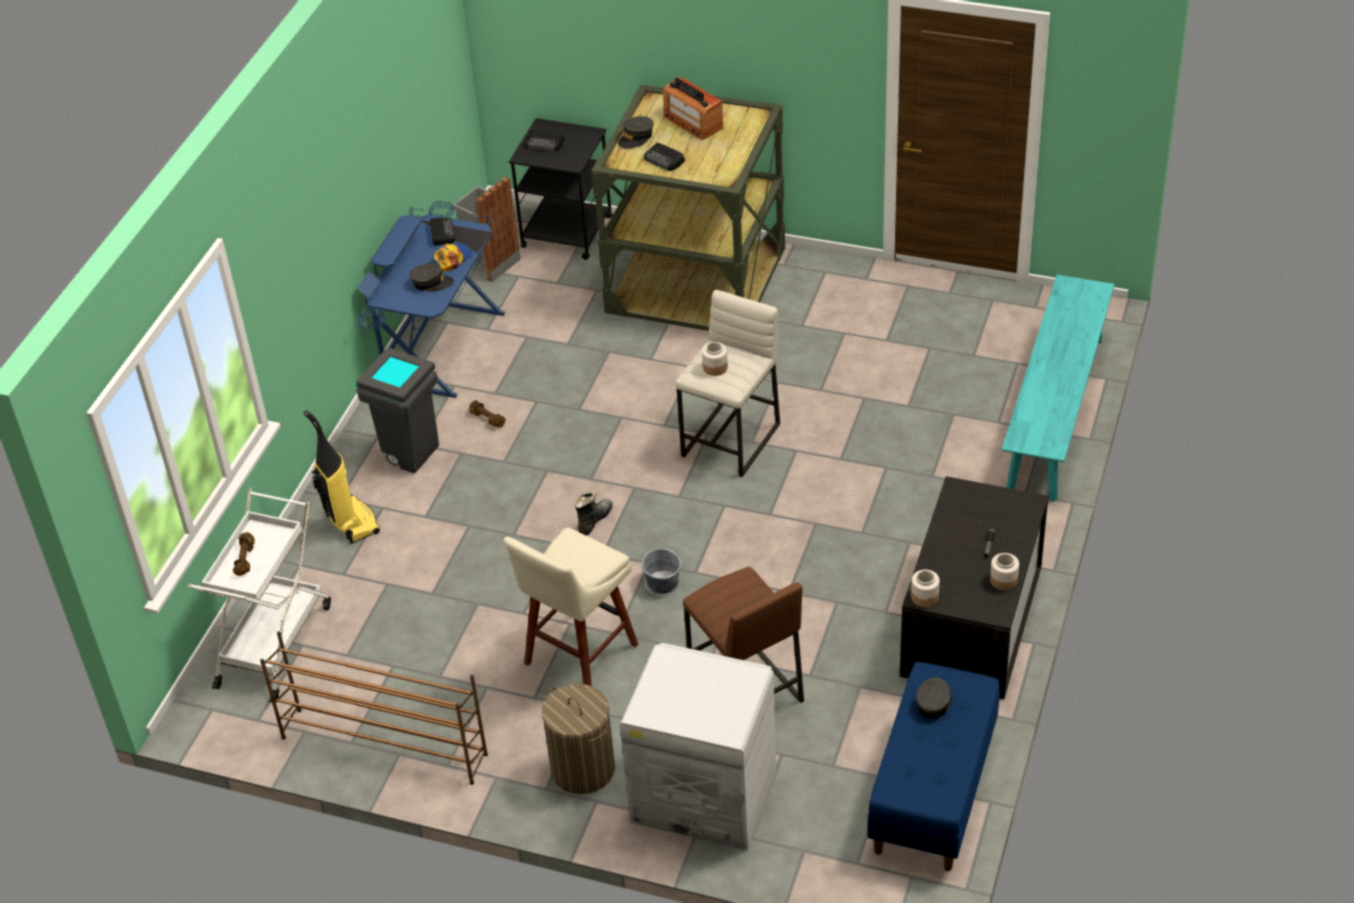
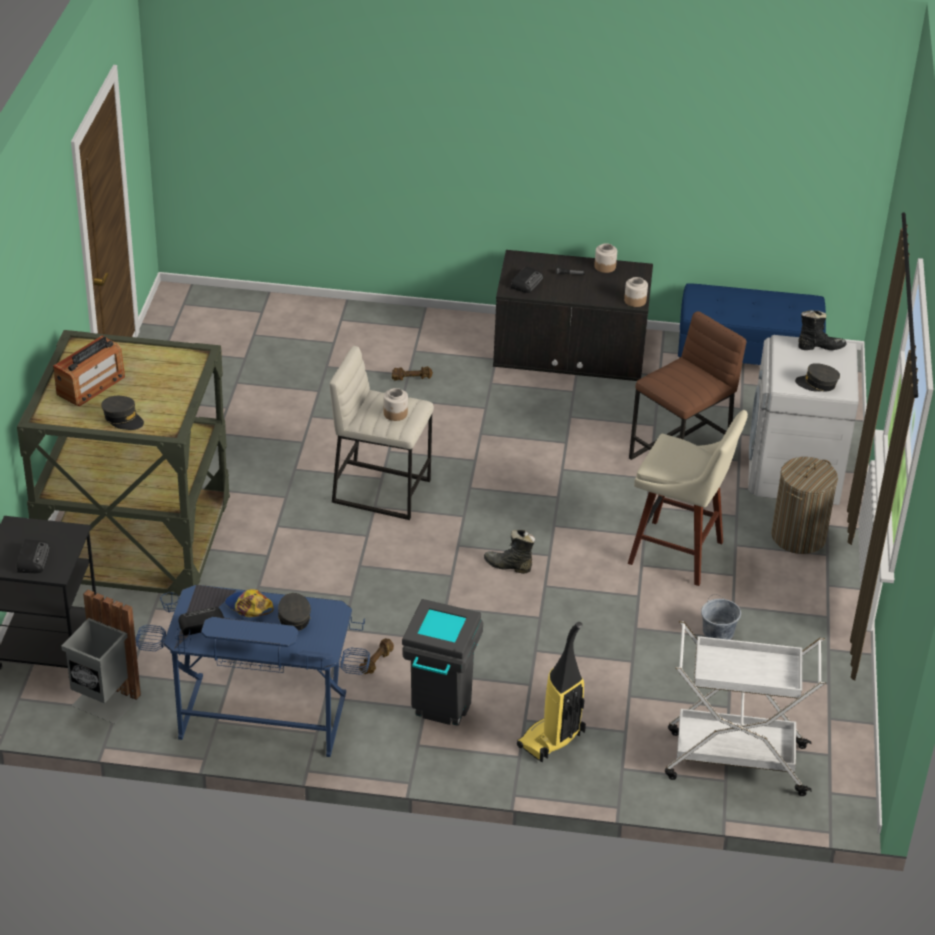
camera: 105 degrees left, 5 degrees down
brown dumbbell [233,532,255,576] -> brown dumbbell moved to [392,366,433,381]
brown shoe rack [260,631,488,785] -> none
grey bucket [641,546,681,594] -> grey bucket moved to [701,594,741,640]
radio [644,143,685,171] -> radio moved to [511,266,543,293]
grey cap [916,678,952,718] -> grey cap moved to [795,363,840,392]
turquoise bench [1002,275,1115,502] -> none
none -> black boot [798,310,847,350]

